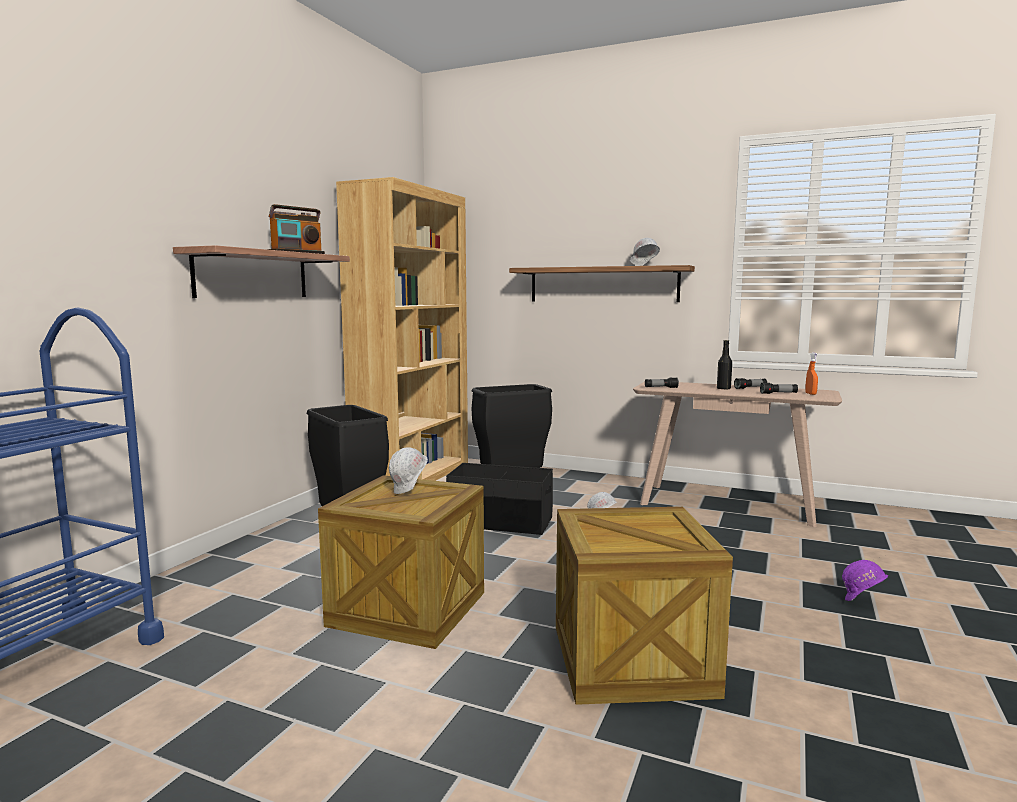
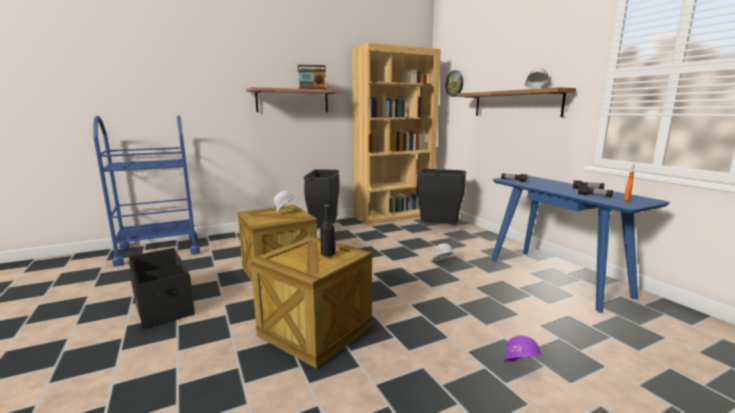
camera: 40 degrees right, 5 degrees up
black storage box [446,463,553,535] -> black storage box moved to [129,248,195,329]
beige console table [633,382,842,527] -> blue console table [491,176,670,313]
black bottle [717,340,732,390] -> black bottle moved to [320,205,335,257]
none -> wall clock [446,70,463,97]

